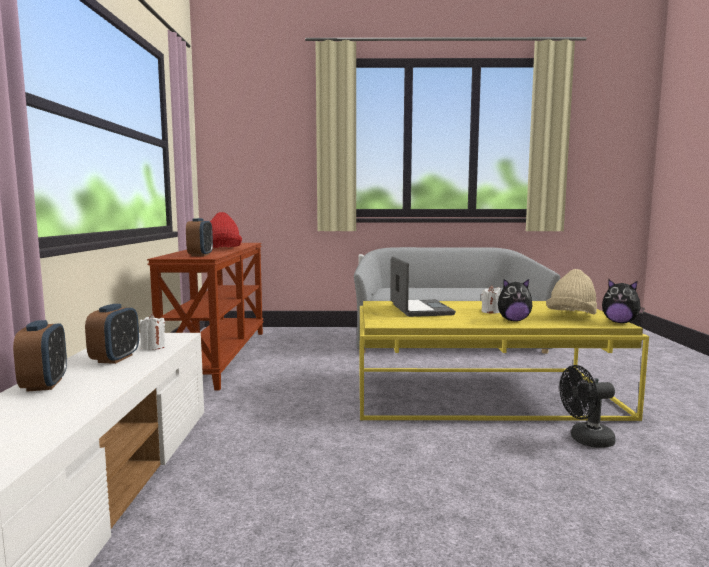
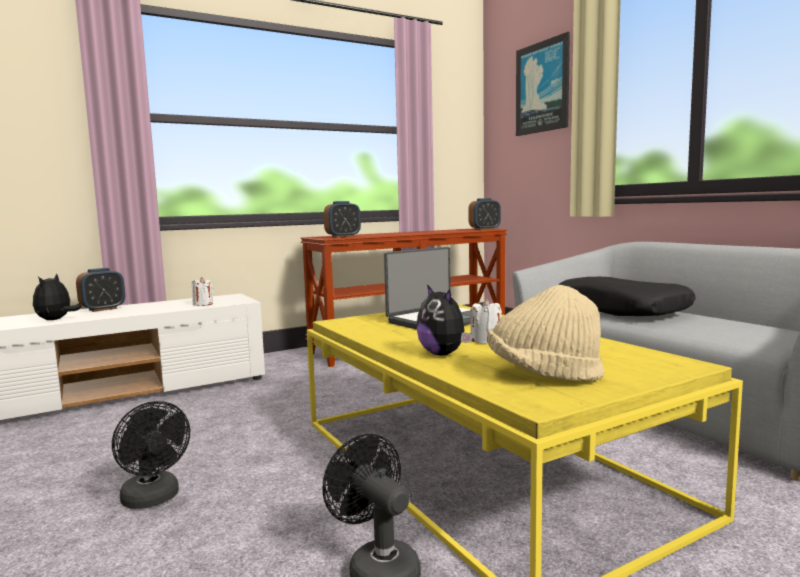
camera: 60 degrees right, 0 degrees up
alarm clock [85,304,139,364] -> alarm clock moved to [468,198,501,230]
red hat [210,212,242,248] -> none
plush toy [602,280,645,323] -> plush toy moved to [33,274,82,320]
none -> black fan [112,401,190,509]
none -> picture [516,32,570,136]
none -> black pillow [559,277,696,316]

